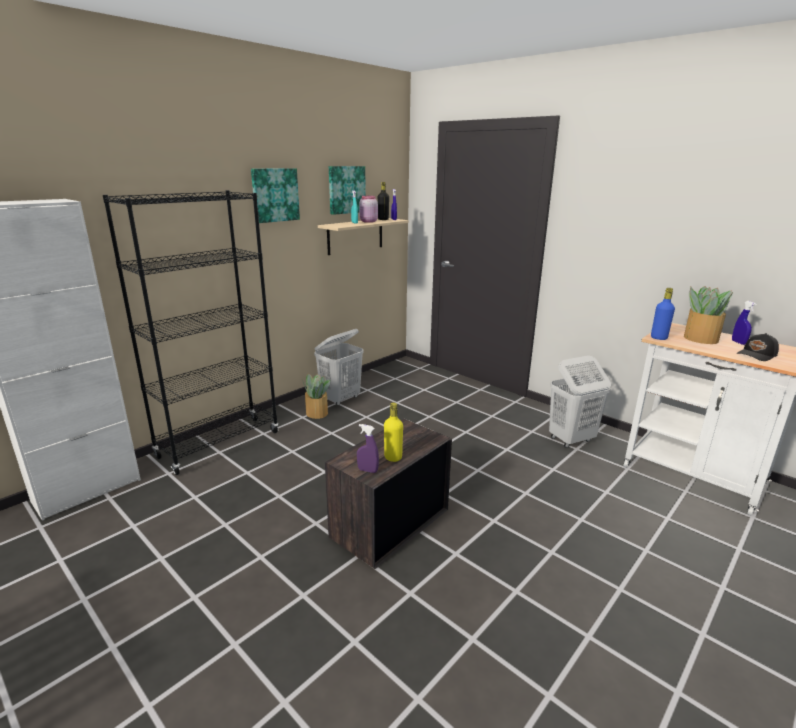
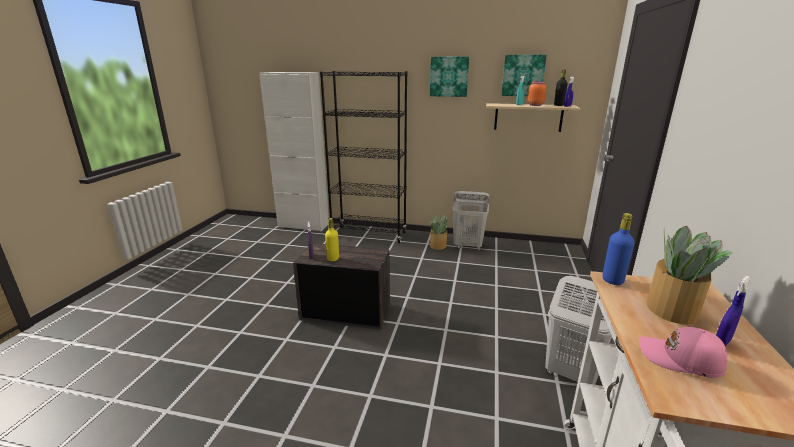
camera: 60 degrees right, 0 degrees up
pink jar [359,196,378,223] -> orange jar [527,81,547,106]
black cap [737,333,779,361] -> pink cap [639,327,727,378]

